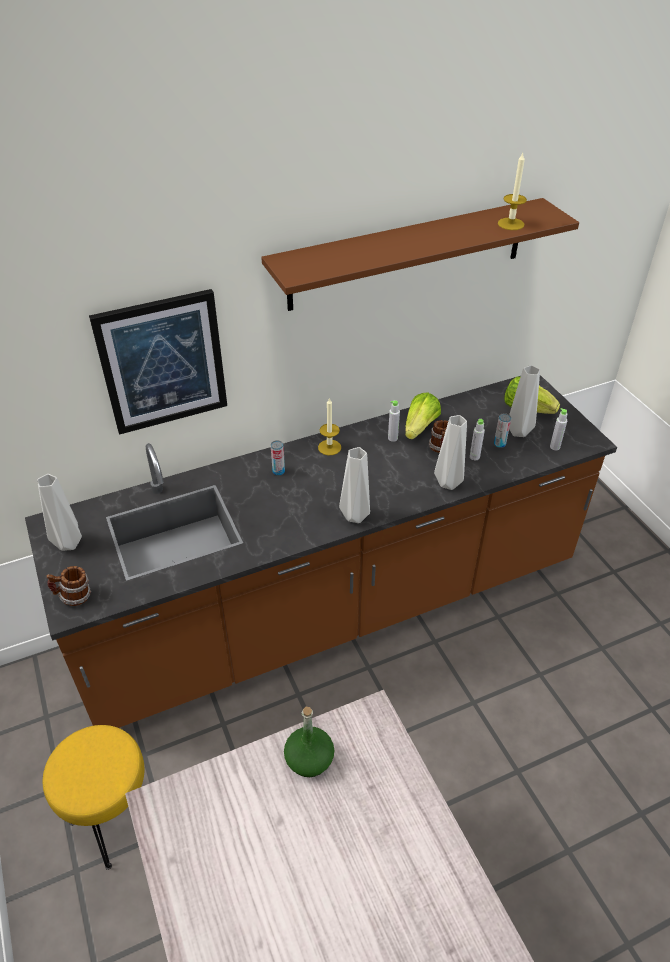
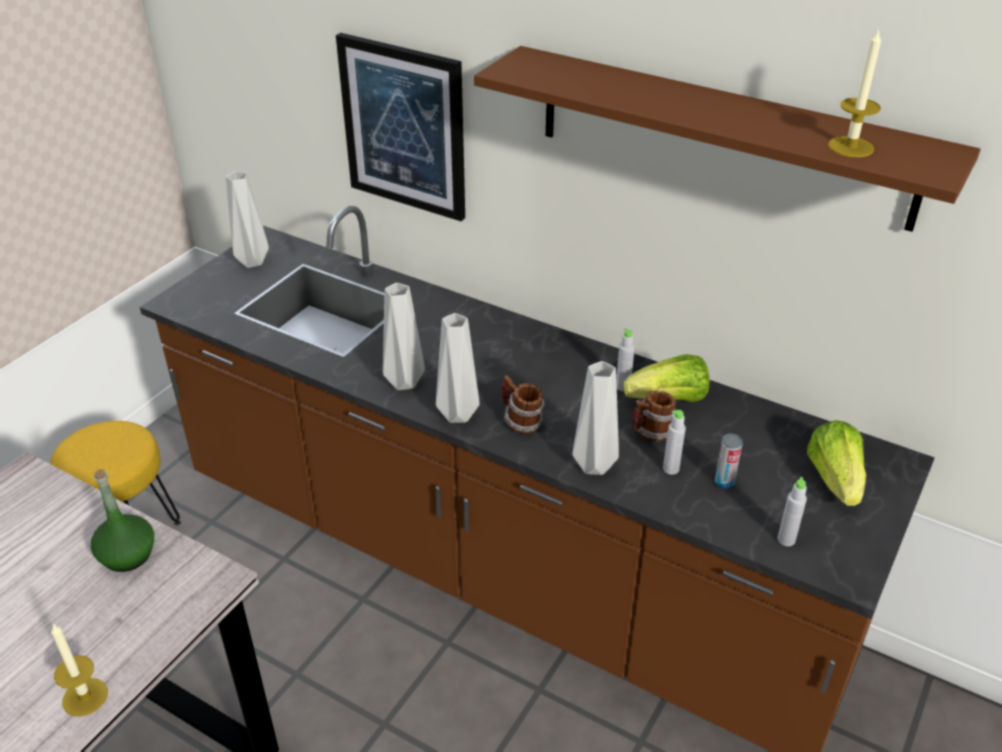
camera: 55 degrees right, 5 degrees down
mug [47,566,91,606] -> mug moved to [501,375,545,434]
can [271,440,285,476] -> none
candle [318,398,341,455] -> candle moved to [51,624,108,717]
grey vase [509,365,540,437] -> grey vase moved to [383,283,425,390]

